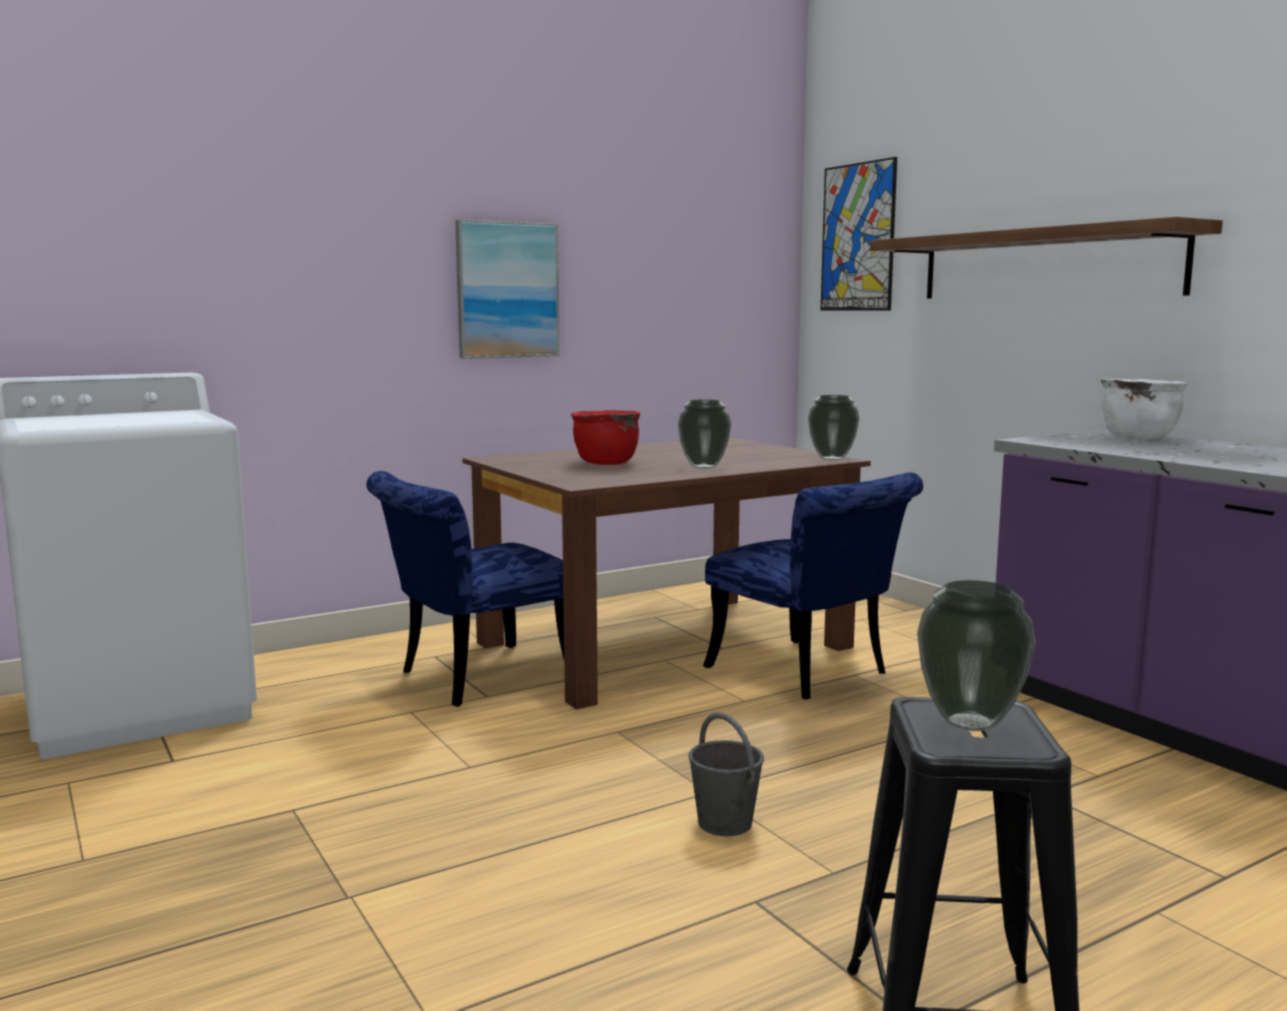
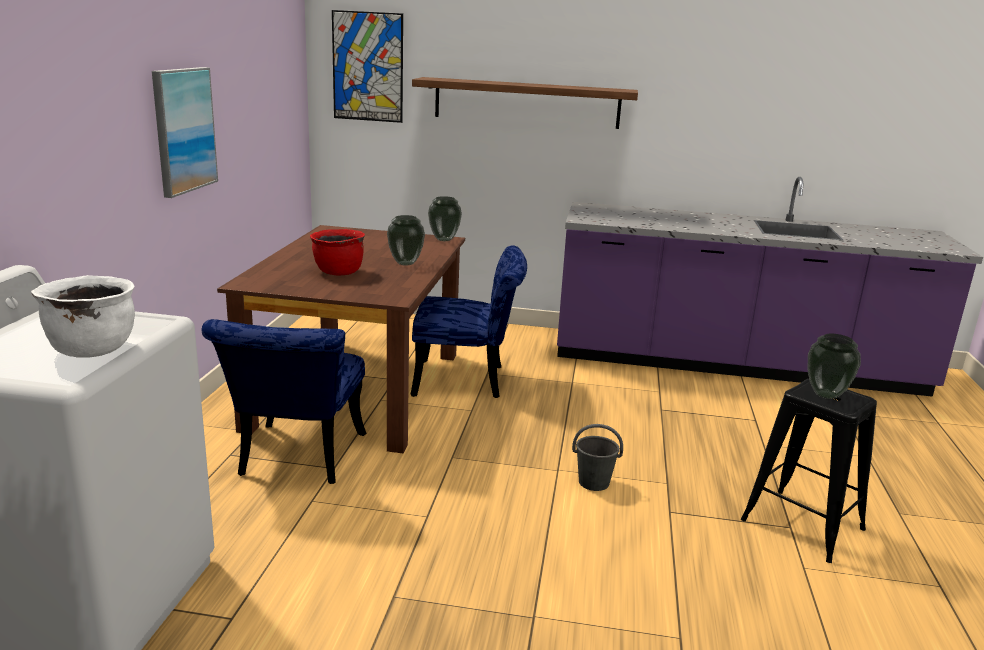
camera: 50 degrees left, 10 degrees up
white cooking pot [1101,379,1187,439] -> white cooking pot moved to [31,275,135,358]

